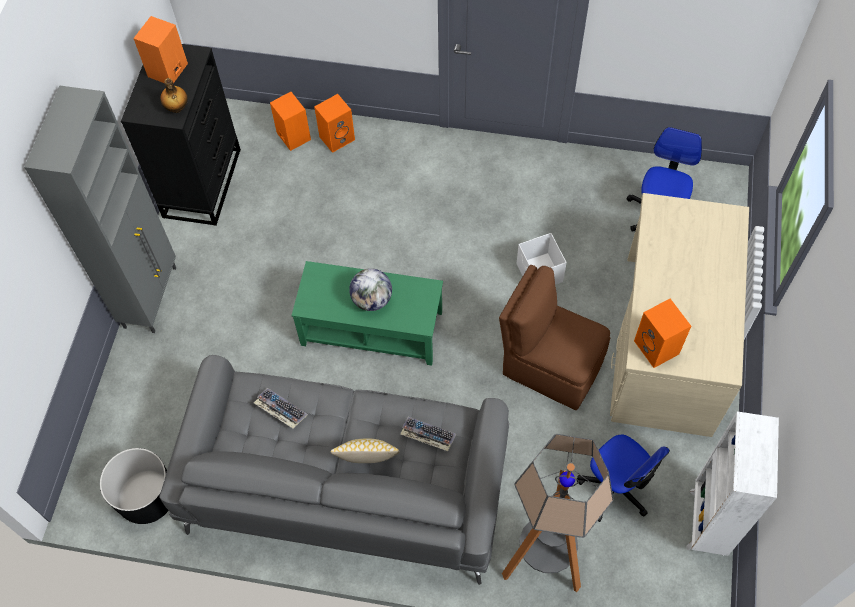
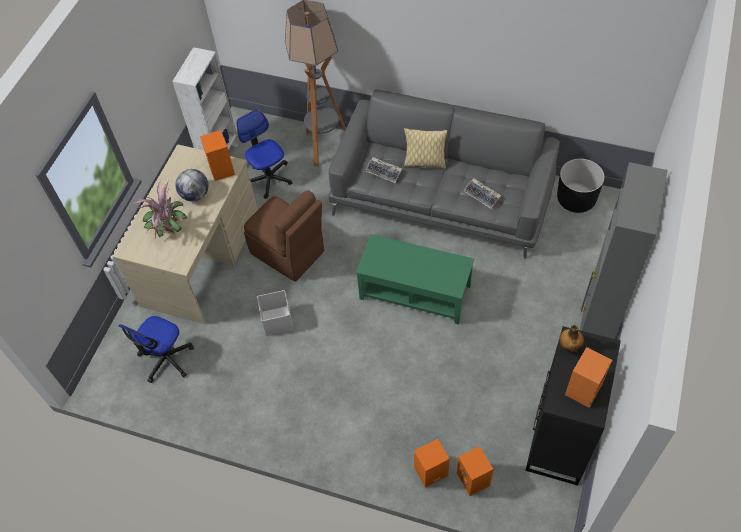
camera: 170 degrees left, 5 degrees down
globe [349,268,392,311] -> globe moved to [175,169,209,201]
none -> potted plant [131,177,187,239]

